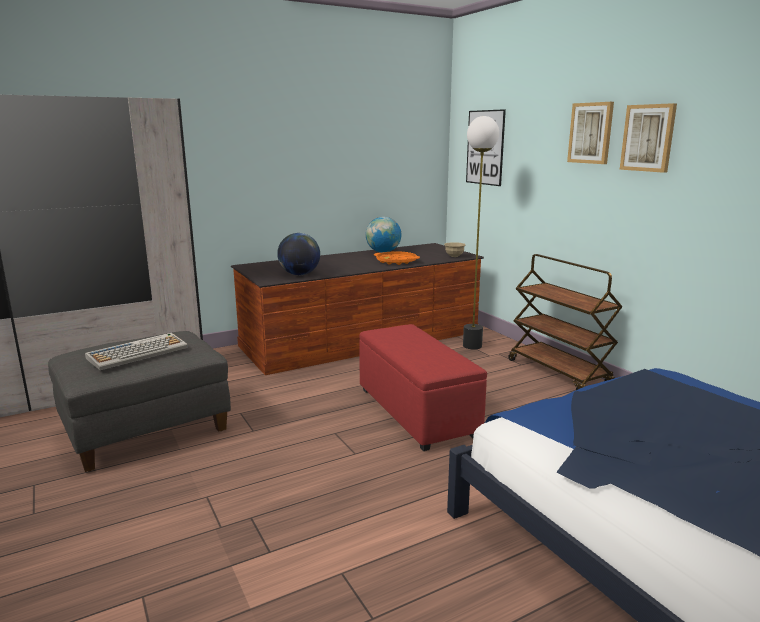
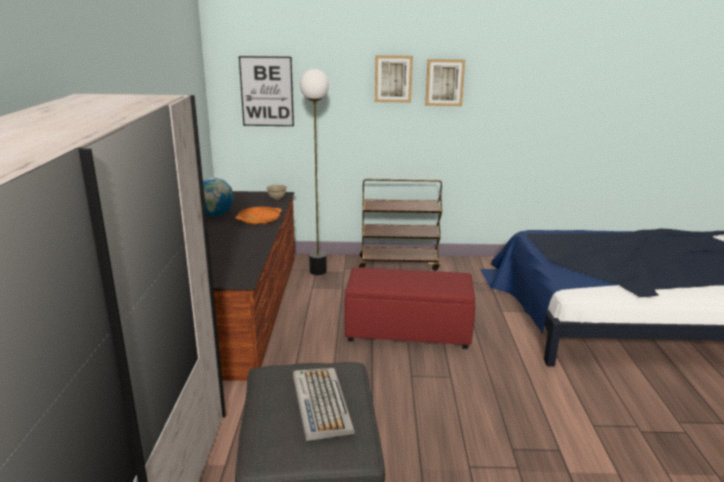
camera: 60 degrees left, 5 degrees up
globe [277,233,320,275] -> none

